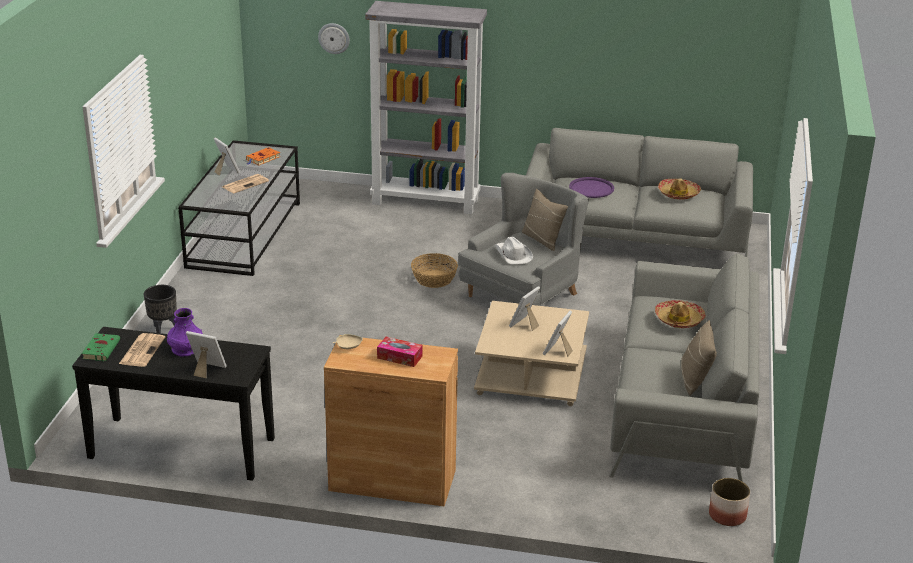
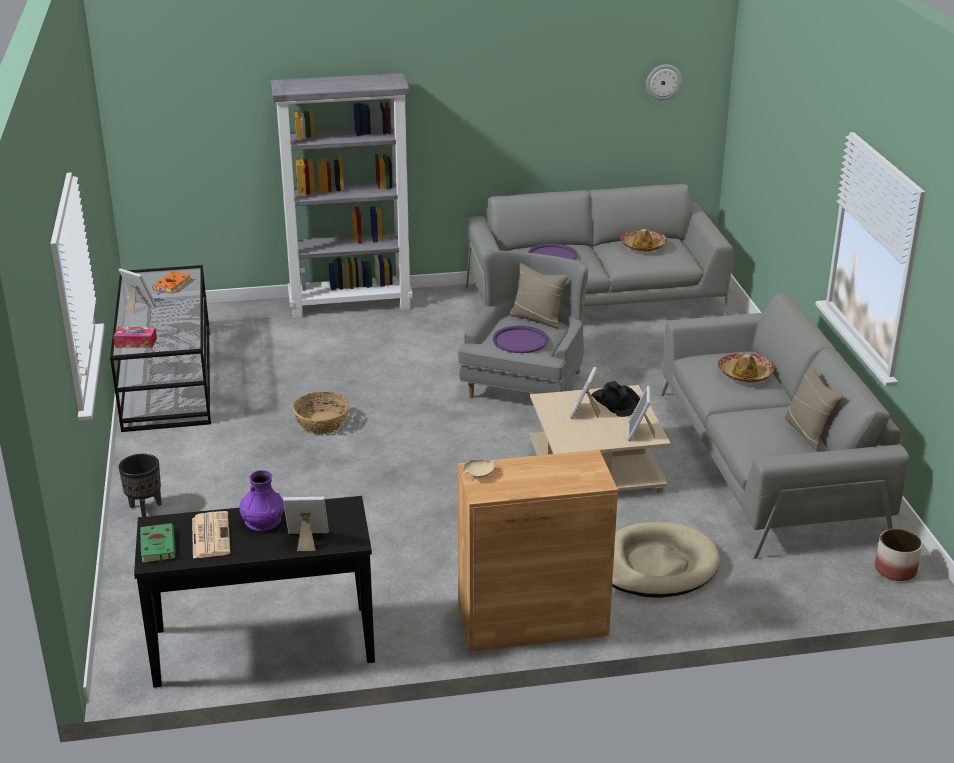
camera: 20 degrees left, 0 degrees up
newspaper [223,174,269,193] -> none
wall clock [318,23,350,54] -> wall clock moved to [646,64,682,100]
tissue box [377,337,423,367] -> tissue box moved to [114,327,157,348]
basket [411,253,458,288] -> basket moved to [292,391,350,434]
white hat [495,237,533,265] -> purple tray [493,325,548,353]
none -> black hat [591,381,640,417]
none -> beige dog bed [612,522,720,598]

